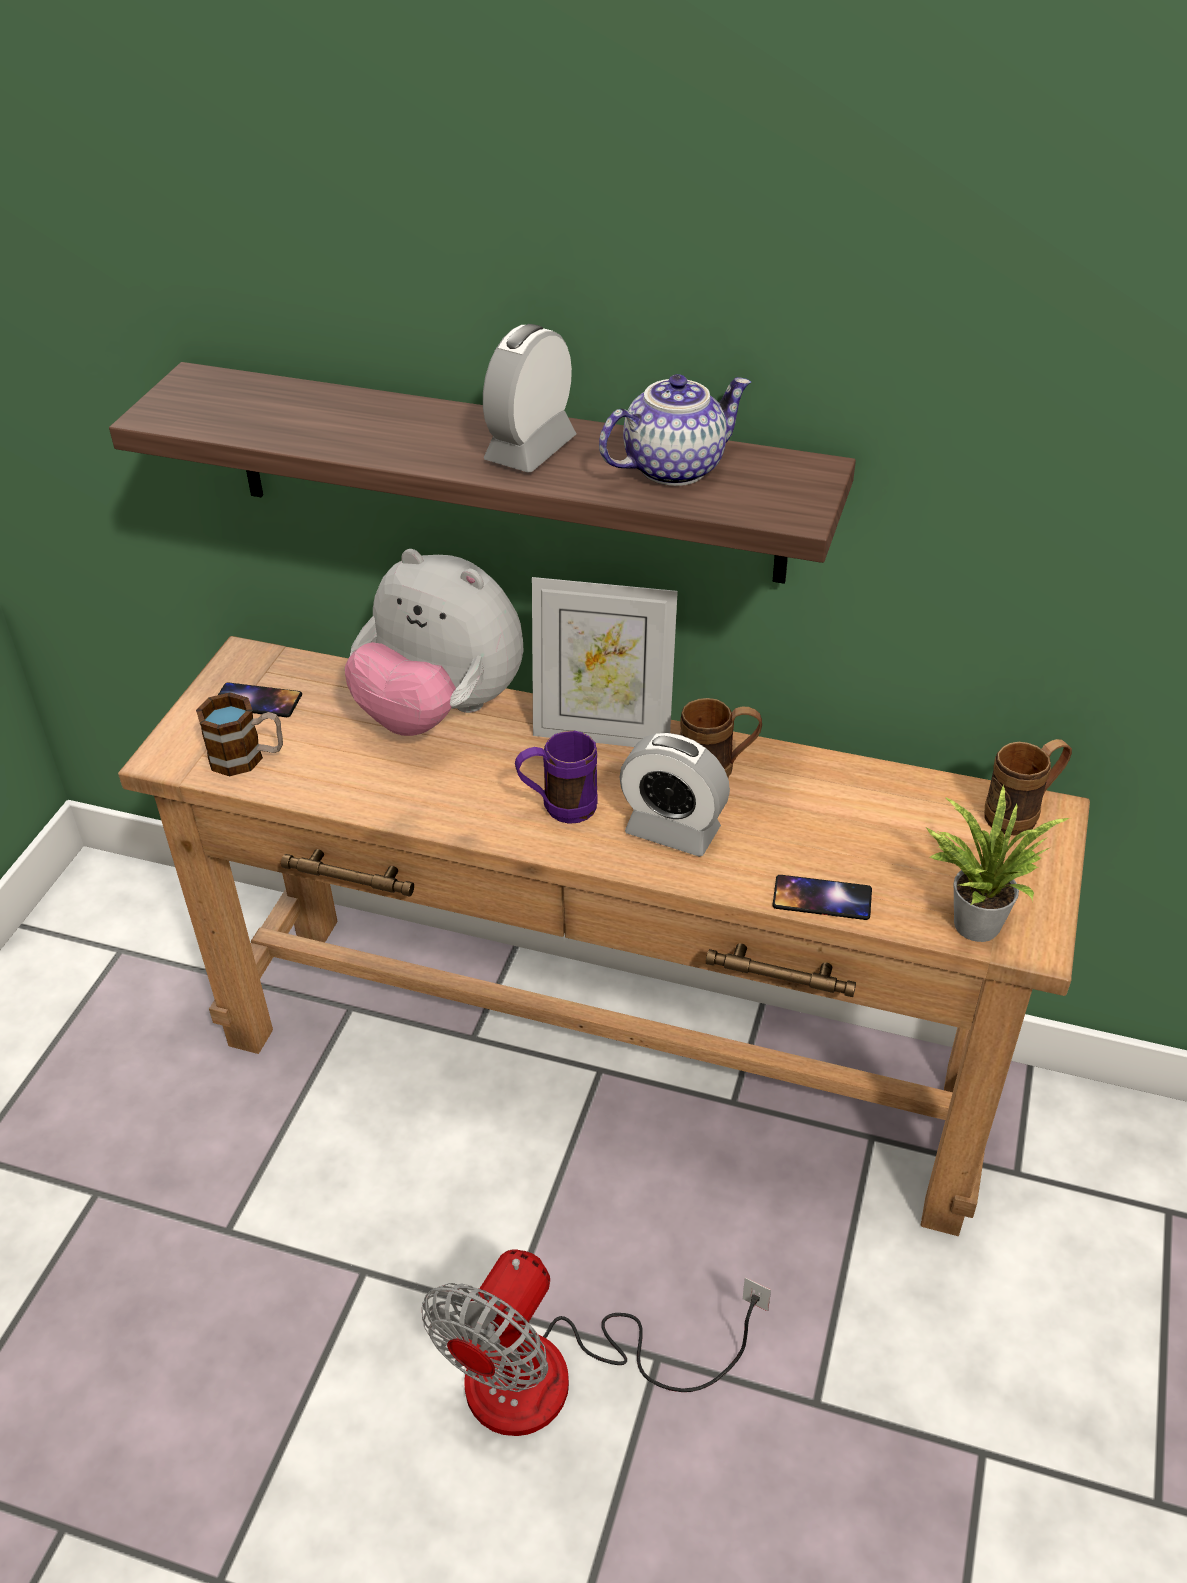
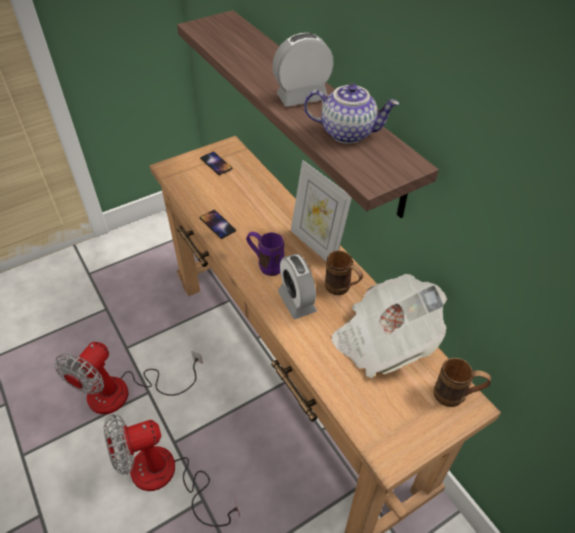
camera: 40 degrees right, 5 degrees up
mug [196,692,283,776] -> none
plush toy [345,549,523,736] -> none
phone [773,875,872,920] -> phone moved to [200,210,236,239]
potted plant [925,785,1069,942] -> none
none -> fan [55,342,203,414]
none -> newspaper [332,274,447,378]

